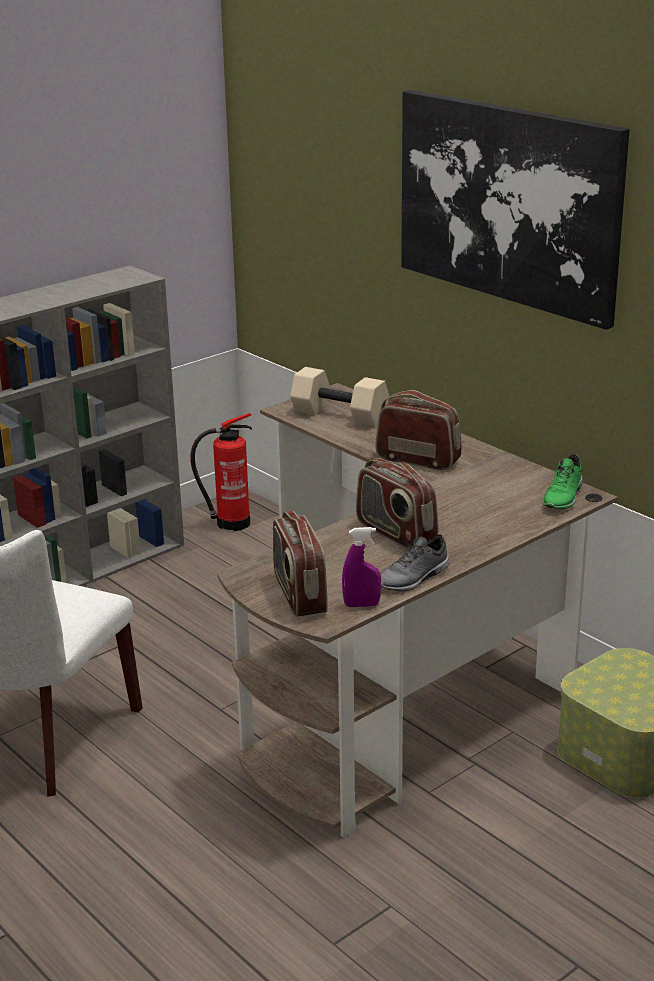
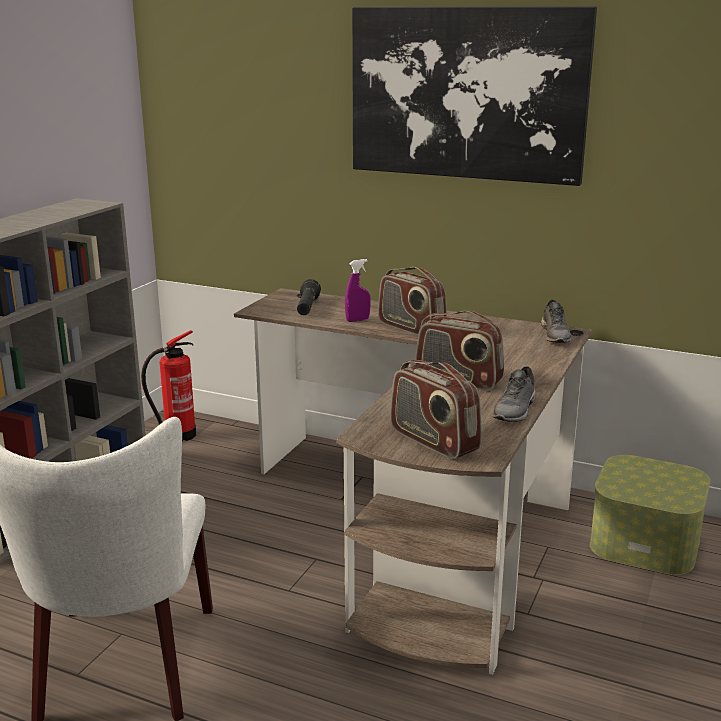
camera: 25 degrees left, 5 degrees down
beige dumbbell [290,367,389,426] -> black flashlight [297,279,321,315]
purple spray bottle [342,527,381,607] -> purple spray bottle moved to [345,259,371,322]
radio [375,390,462,470] -> radio turned 135 degrees counterclockwise [378,267,447,335]
green shoe [543,454,583,509] -> grey shoe [541,300,571,343]

